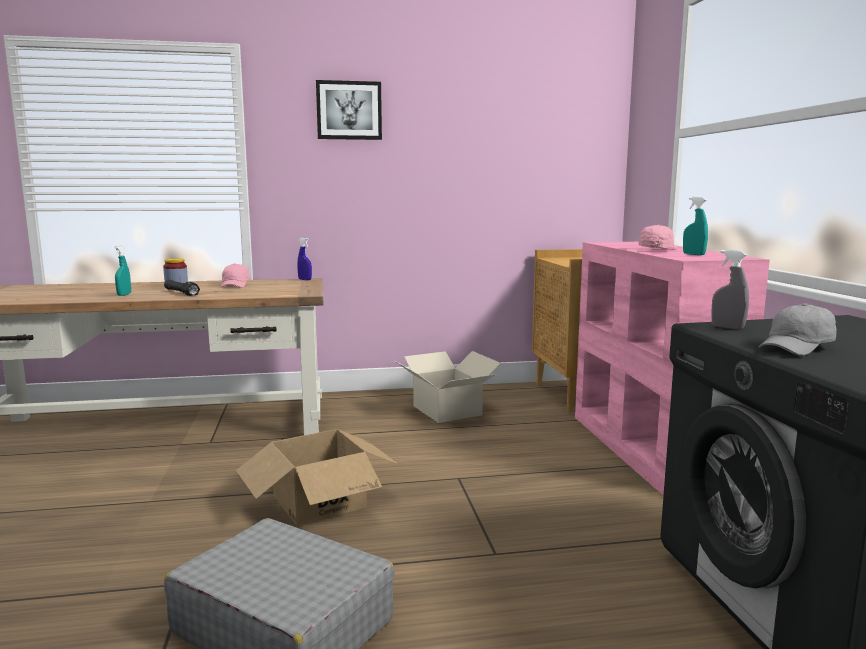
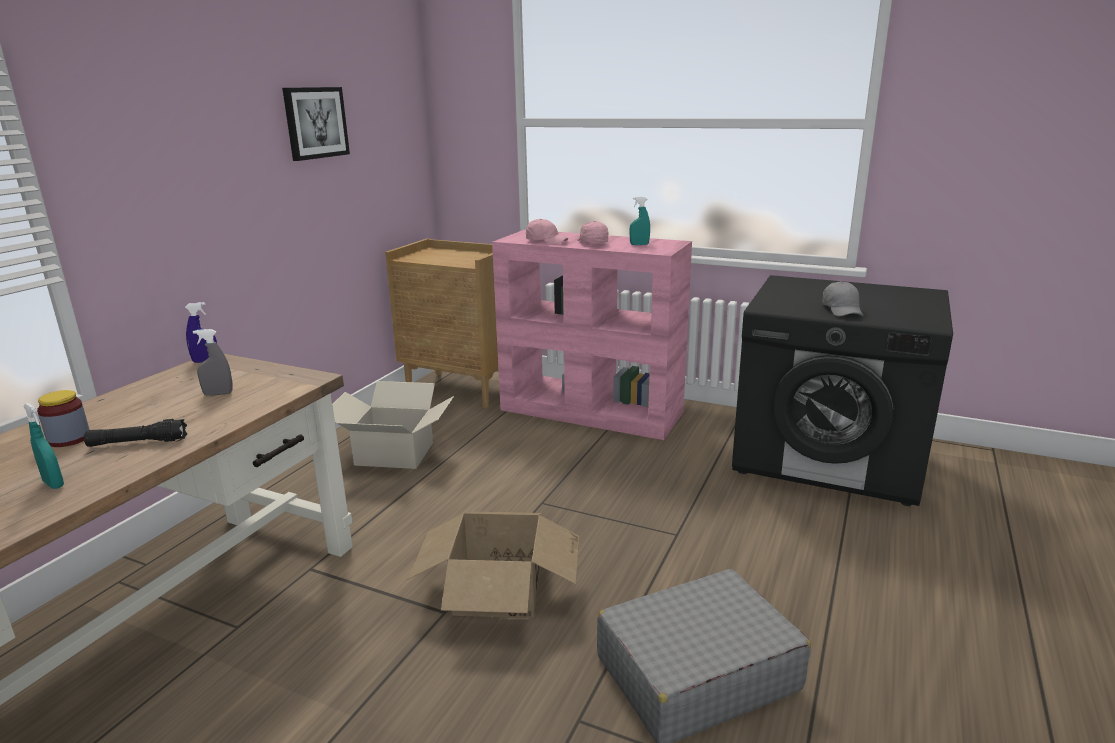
camera: 55 degrees left, 10 degrees up
pink cap [221,263,251,288] -> pink cap moved to [526,219,568,244]
picture [316,80,382,140] -> picture moved to [282,87,350,161]
grey spray bottle [711,250,749,330] -> grey spray bottle moved to [193,329,233,396]

